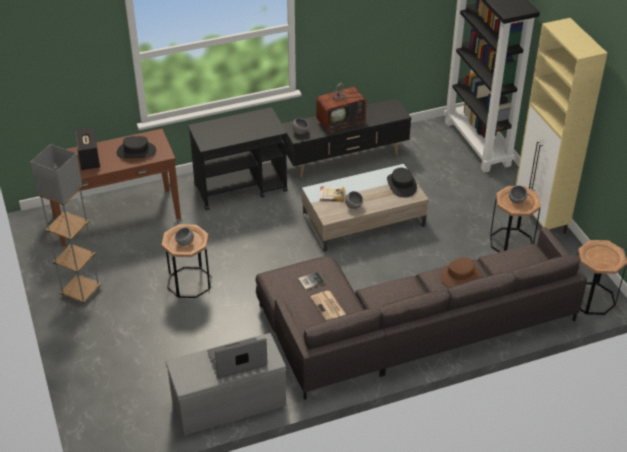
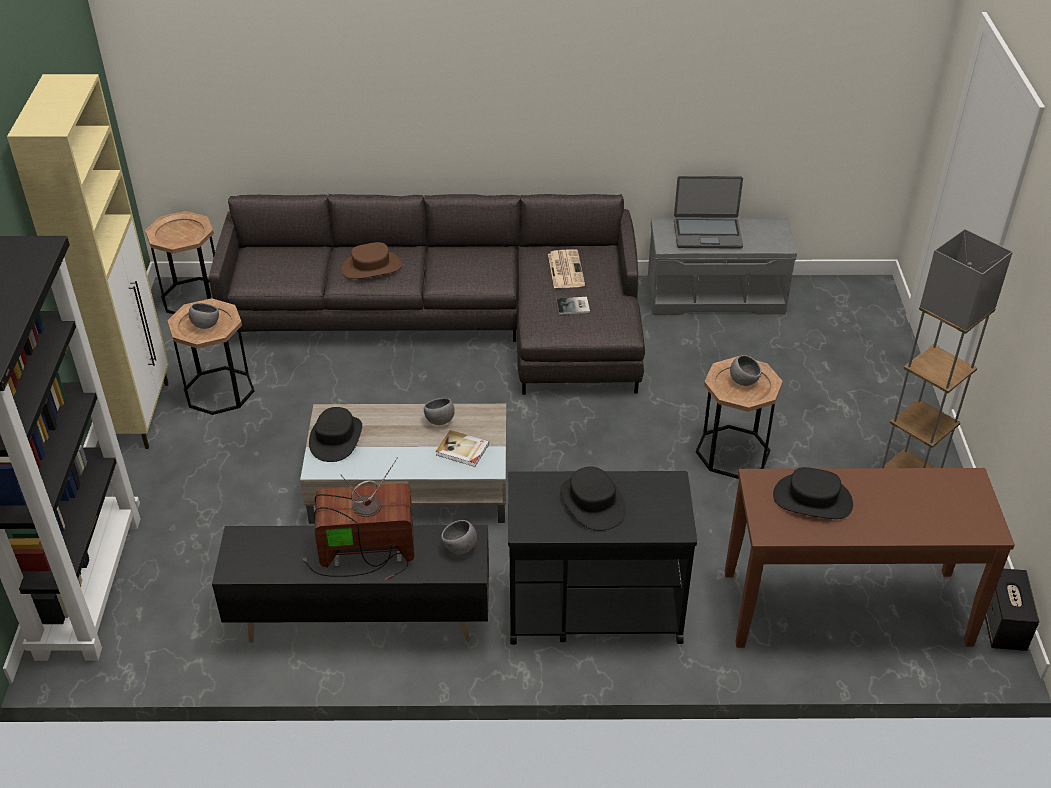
camera: 160 degrees left, 0 degrees up
speaker [75,127,100,170] -> speaker moved to [985,569,1039,651]
none -> black hat [560,467,626,531]

